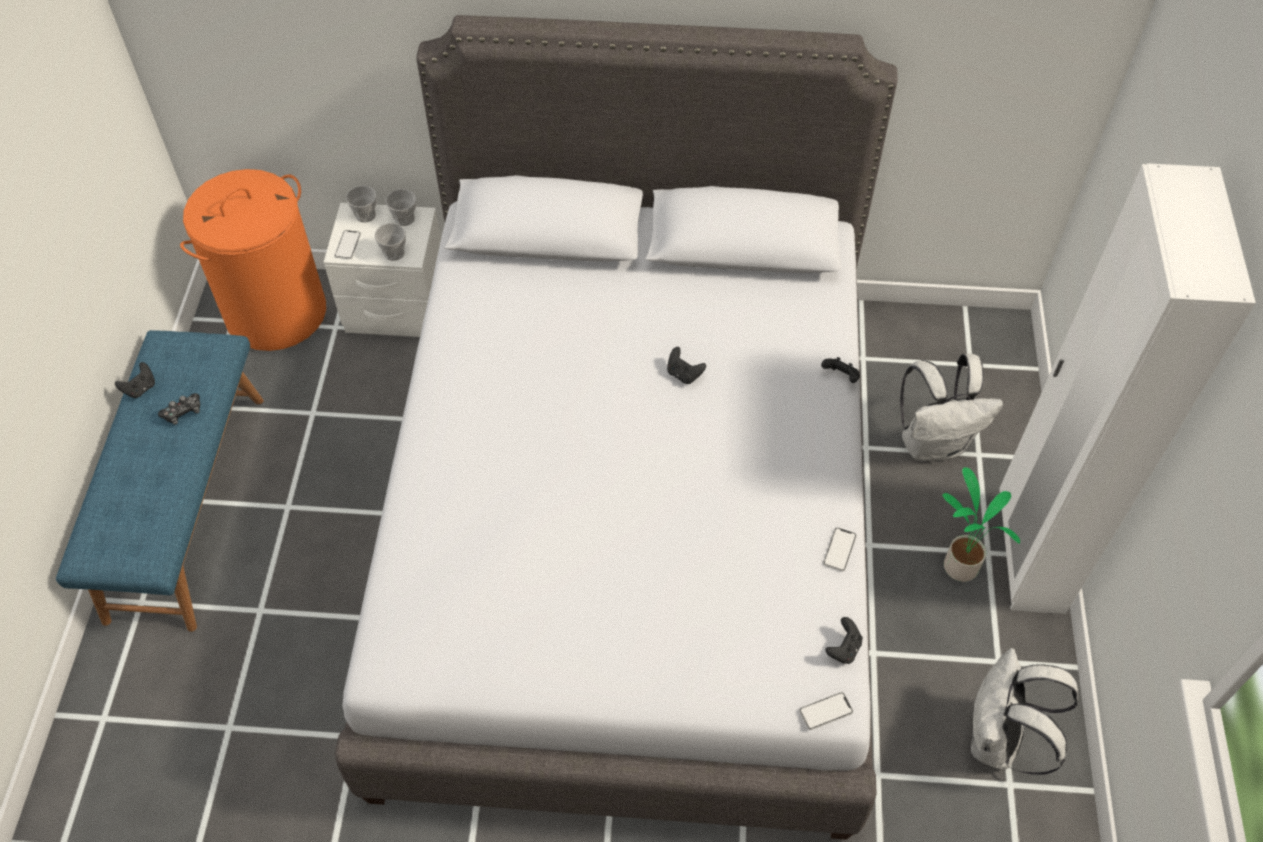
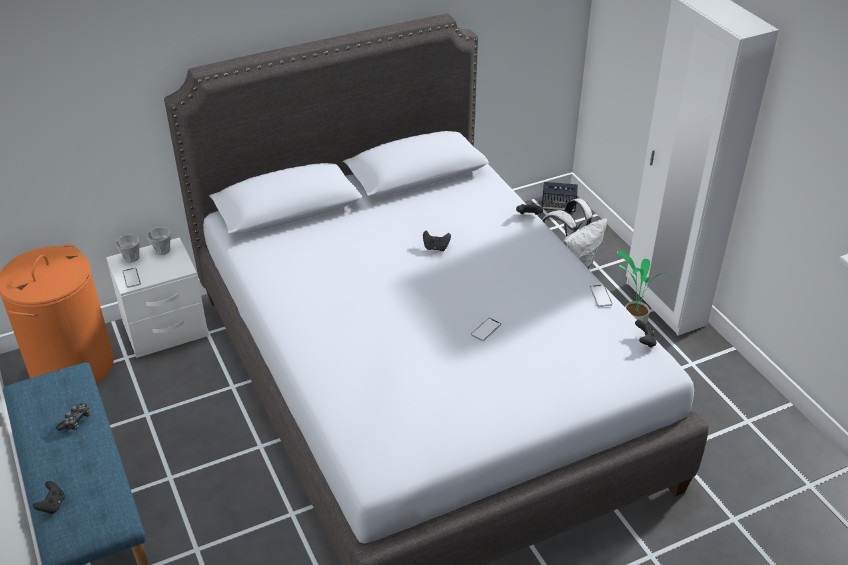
camera: 30 degrees left, 15 degrees down
black game controller [115,362,155,398] -> black game controller moved to [33,481,65,514]
cup [375,223,406,261] -> none
phone [799,692,853,730] -> phone moved to [471,318,501,341]
white backpack [971,648,1078,775] -> none
none -> speaker [542,182,578,212]

